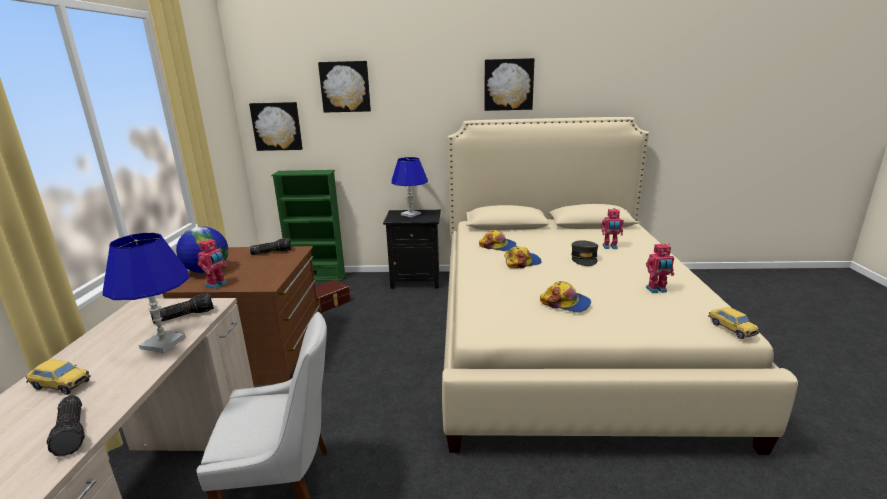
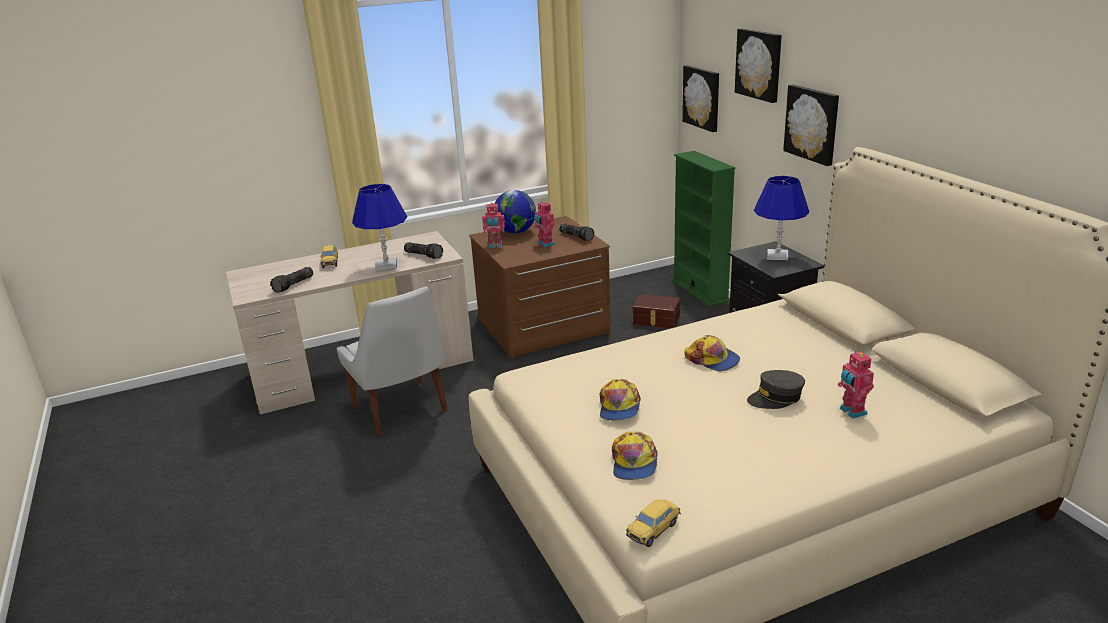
camera: 65 degrees right, 5 degrees up
cap [479,230,516,251] -> cap moved to [612,432,658,480]
picture [484,58,534,111] -> picture moved to [783,85,839,166]
toy robot [646,243,674,293] -> toy robot moved to [534,201,555,247]

